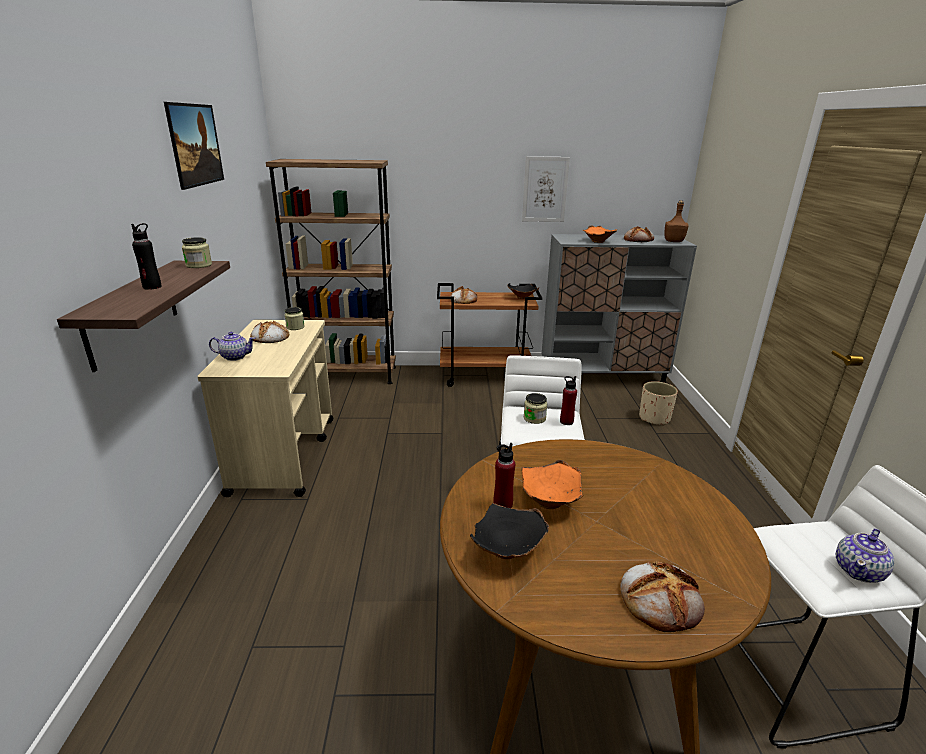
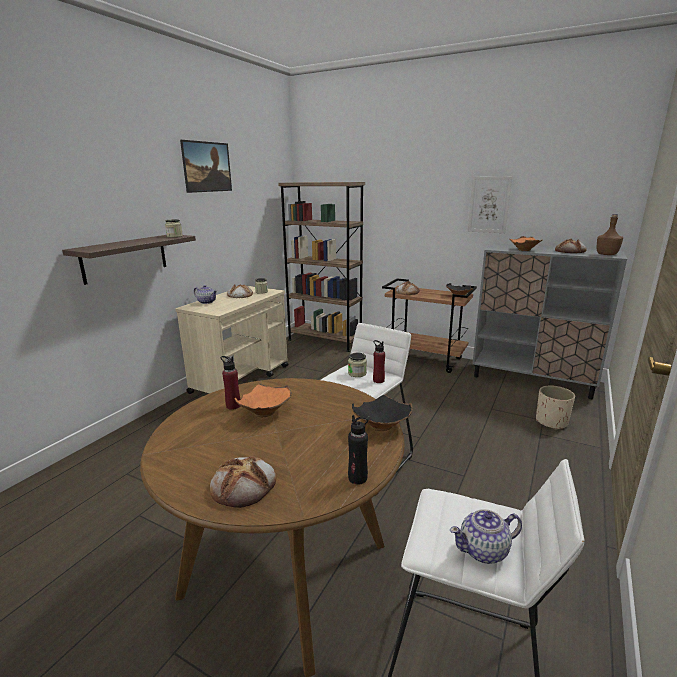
camera: 30 degrees right, 5 degrees down
black bottle [131,223,162,290] -> black bottle moved to [348,415,369,485]
black bowl [470,503,549,559] -> black bowl moved to [352,394,413,431]

